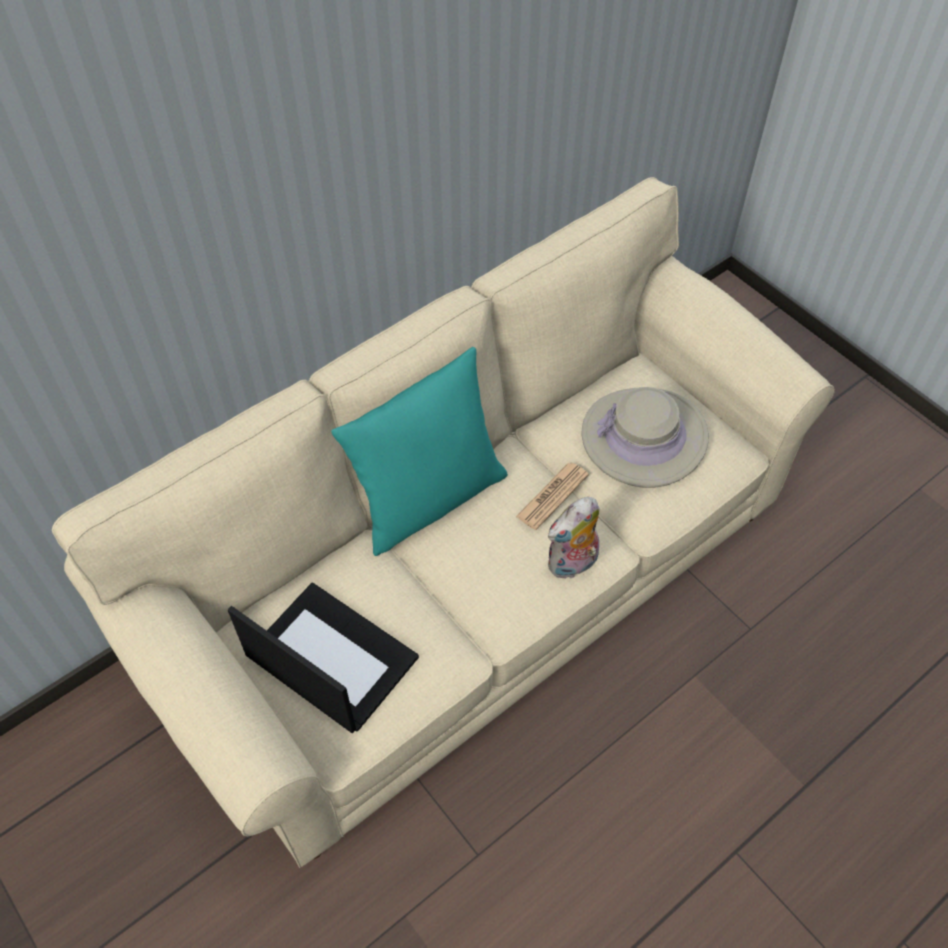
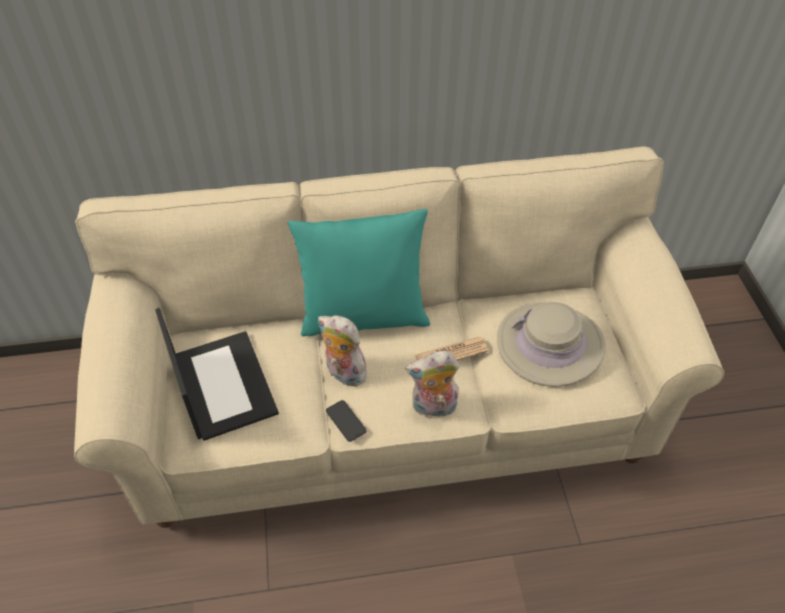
camera: 30 degrees right, 5 degrees down
none -> plush toy [318,315,369,386]
none -> phone [326,400,366,442]

